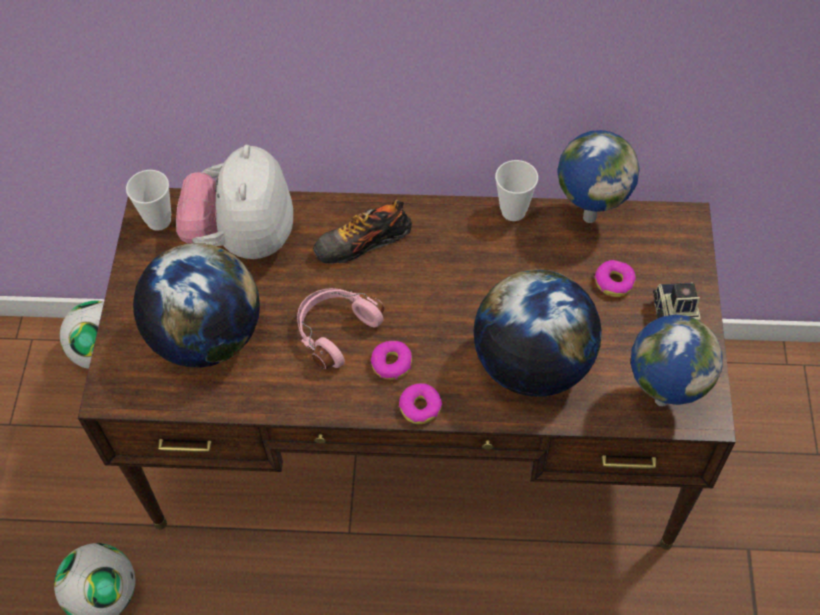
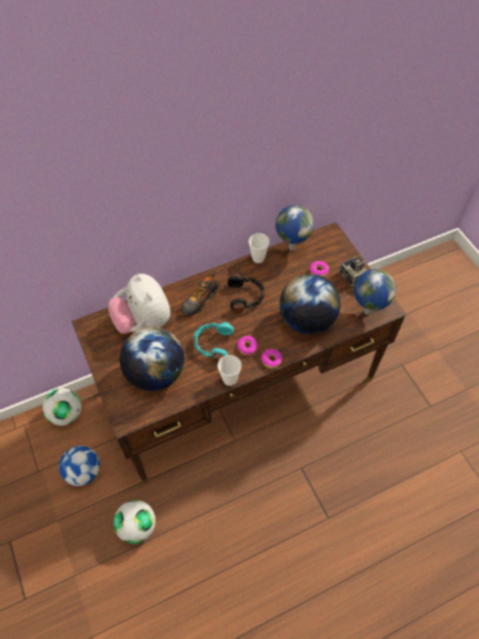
camera: 30 degrees left, 0 degrees up
cup [126,170,171,231] -> cup moved to [218,355,242,386]
pink headphones [297,288,384,369] -> turquoise headphones [194,321,234,363]
none -> football [59,446,100,486]
none -> black headphones [227,274,265,313]

